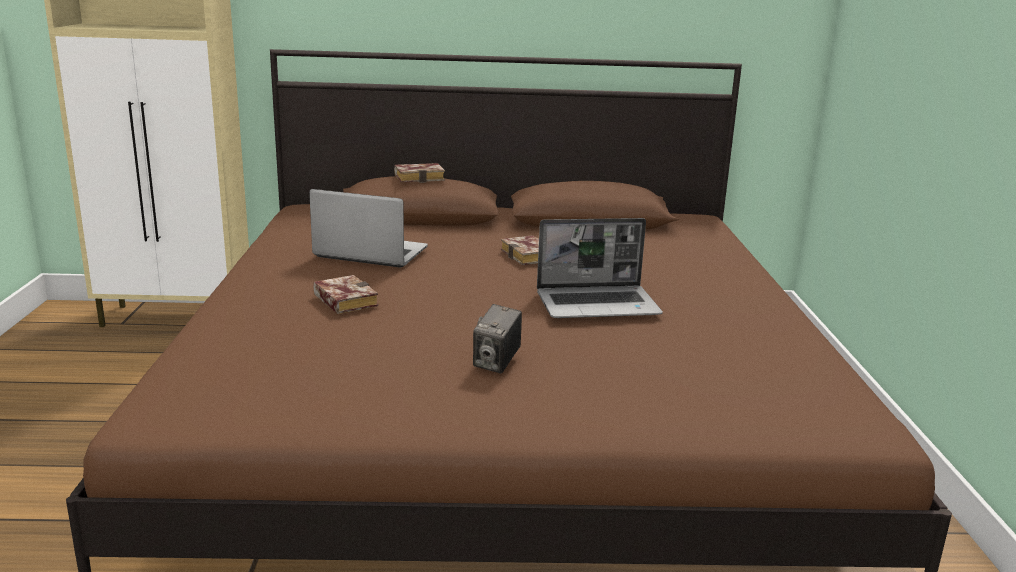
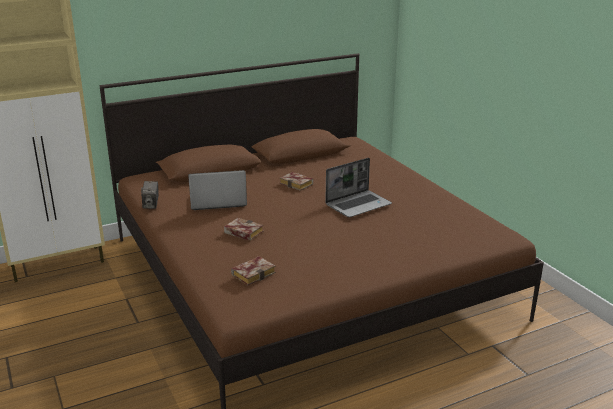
camera: 25 degrees left, 5 degrees up
book [394,163,445,183] -> book moved to [231,256,276,285]
camera [473,304,522,373] -> camera moved to [141,181,159,209]

